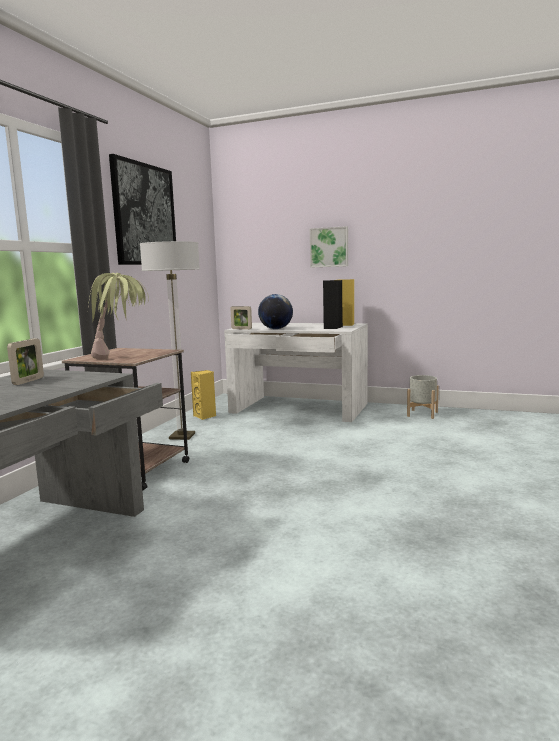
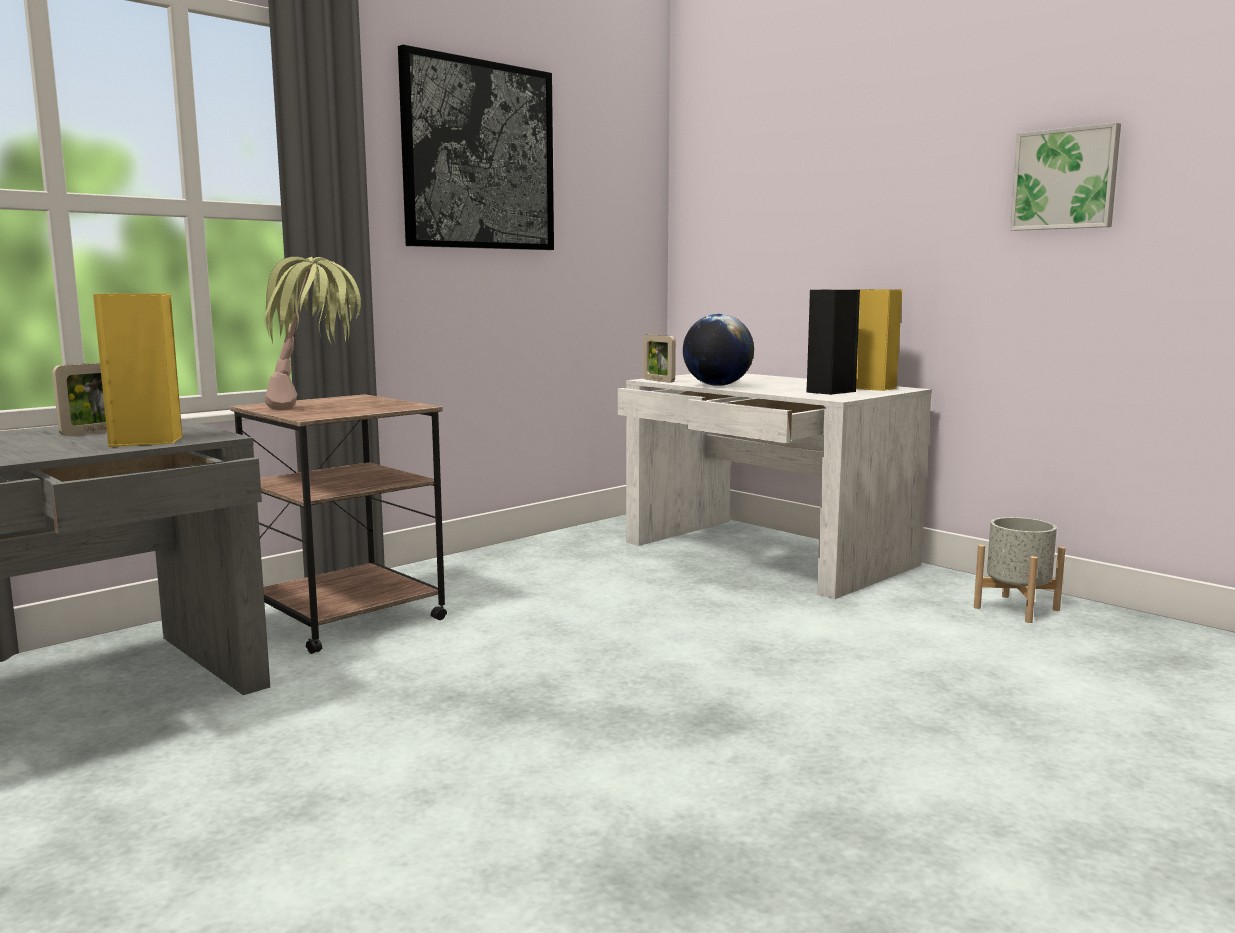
camera: 25 degrees right, 0 degrees up
floor lamp [140,241,200,440] -> none
yellow speaker [191,370,216,420] -> yellow speaker moved to [93,293,183,447]
picture [310,226,348,268] -> picture moved to [1010,122,1121,231]

